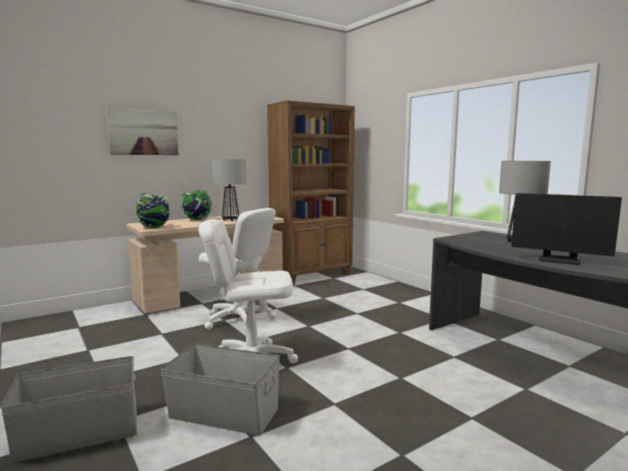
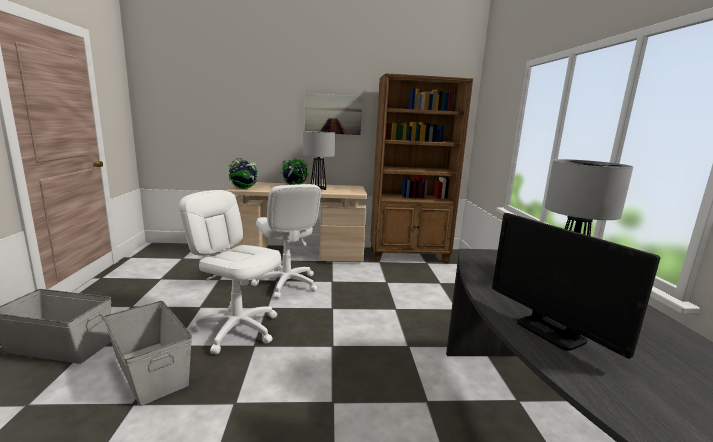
camera: 30 degrees right, 5 degrees up
picture [106,108,179,155] -> picture moved to [305,93,362,135]

